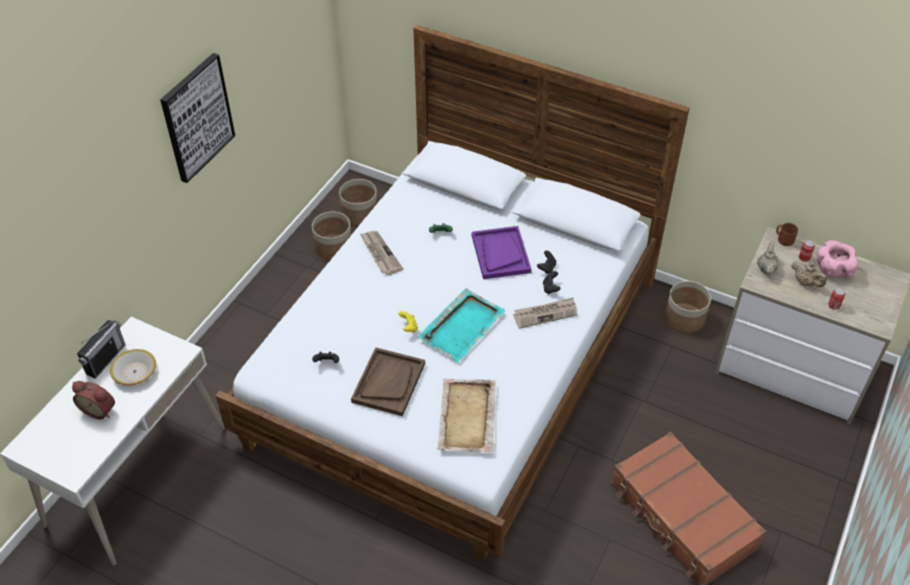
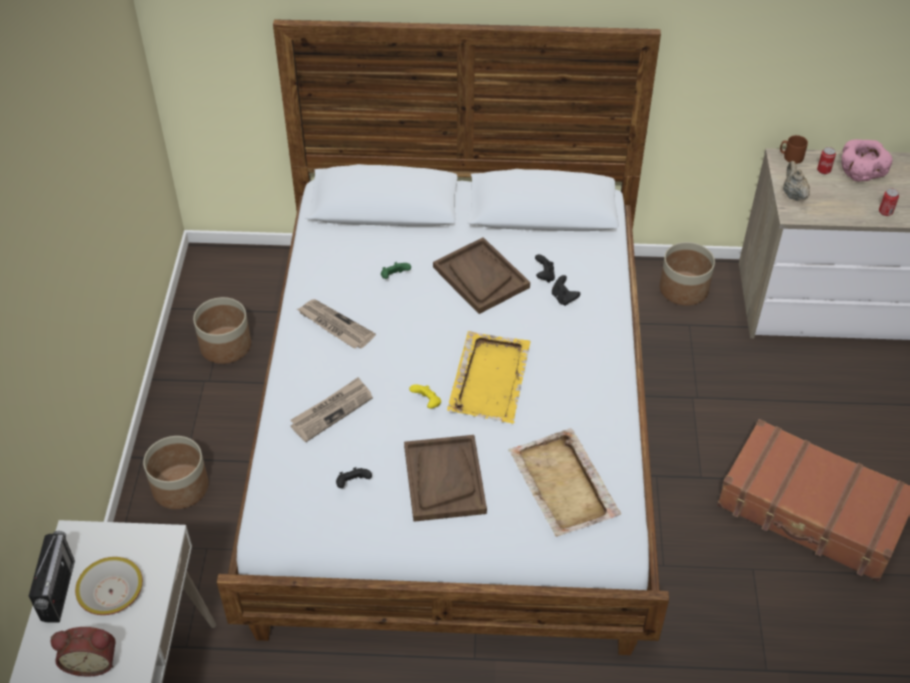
camera: 25 degrees left, 0 degrees up
picture [160,53,235,183] -> none
planter [339,179,377,226] -> planter moved to [143,436,209,509]
turquoise tray [418,288,505,362] -> yellow tray [447,331,531,424]
purple tray [472,226,531,279] -> brown tray [433,237,530,314]
newspaper [513,297,578,329] -> newspaper moved to [290,377,373,442]
beige teapot [791,261,827,287] -> none

